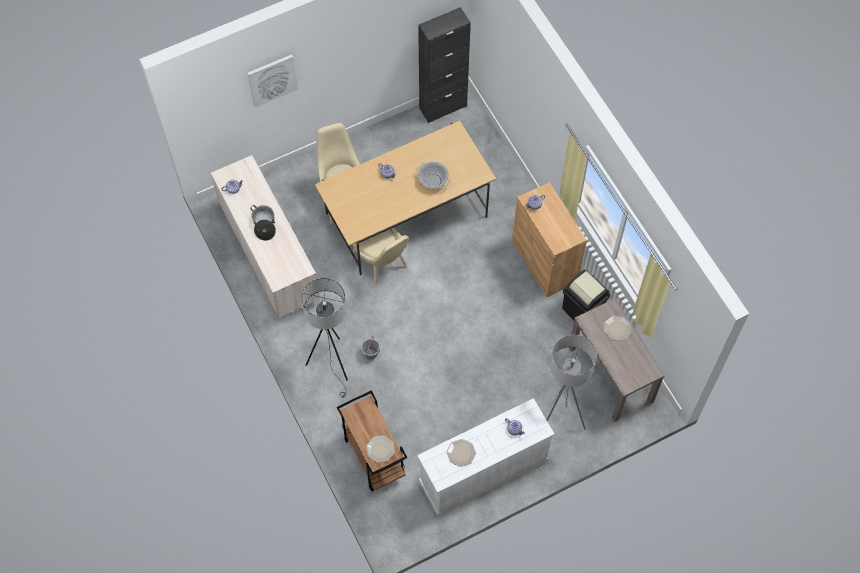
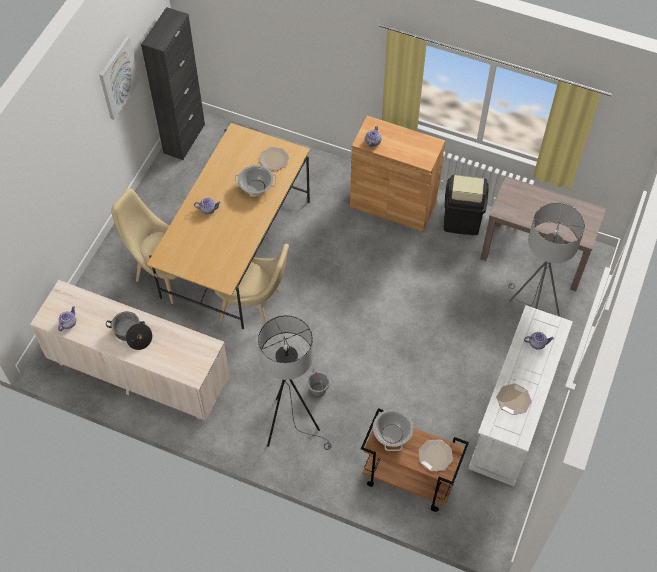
camera: 40 degrees left, 5 degrees down
picture [248,54,298,108] -> picture moved to [99,36,139,120]
plate [604,316,631,341] -> plate moved to [259,147,289,171]
none -> cooking pot [373,407,413,451]

